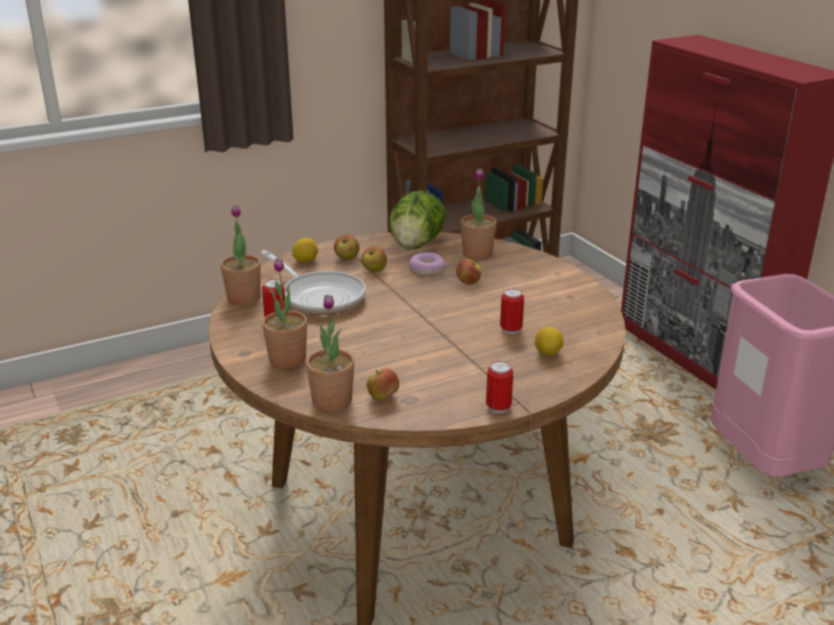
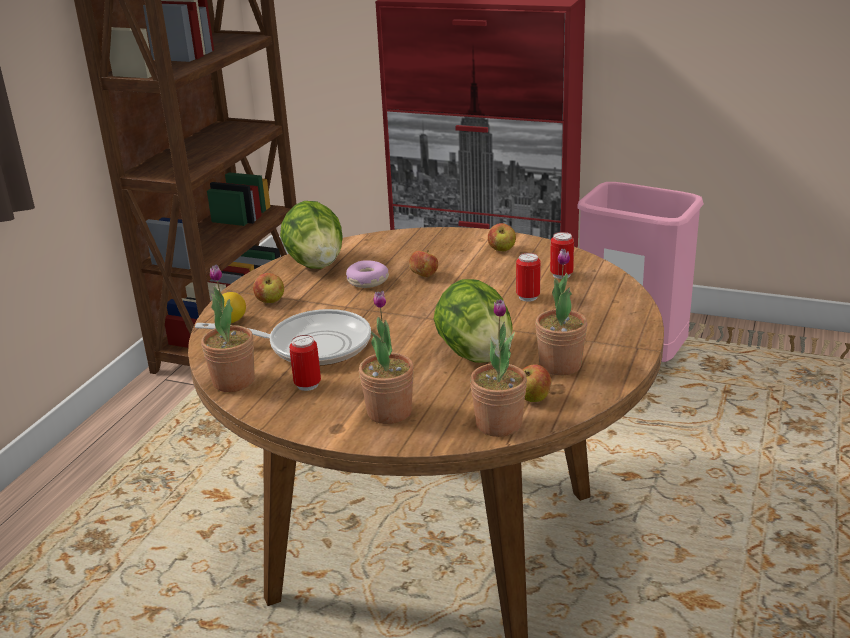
camera: 40 degrees left, 0 degrees up
apple [361,246,387,272] -> apple moved to [488,223,516,251]
potted plant [460,168,497,260] -> potted plant moved to [535,249,587,375]
can [486,361,513,413] -> can moved to [550,232,574,279]
lemon [535,327,564,356] -> none
none -> lettuce [434,279,513,363]

